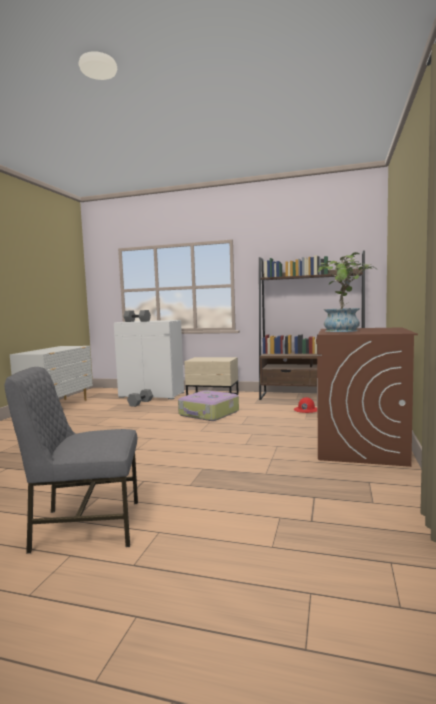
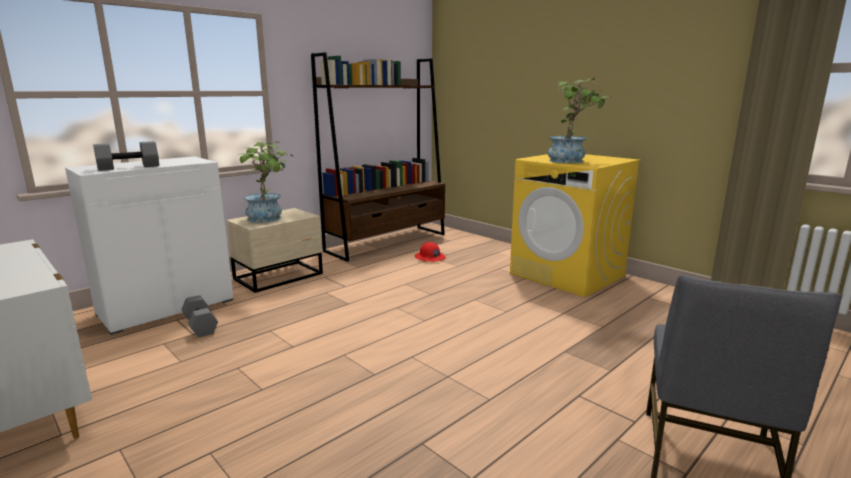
camera: 60 degrees left, 10 degrees up
suitcase [178,390,239,421] -> none
brown washing machine [316,327,418,467] -> yellow washing machine [510,154,640,297]
none -> potted plant [237,142,294,223]

